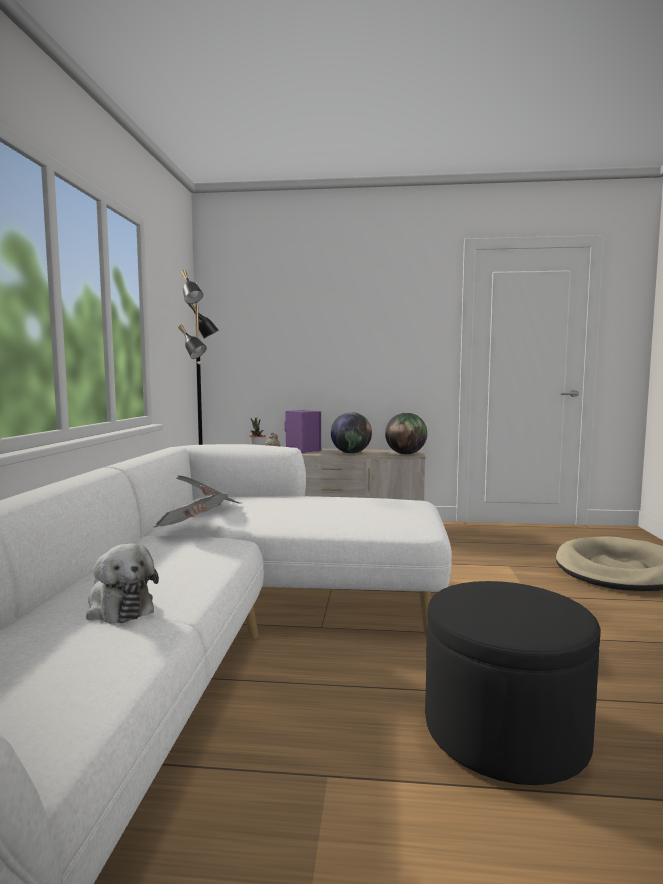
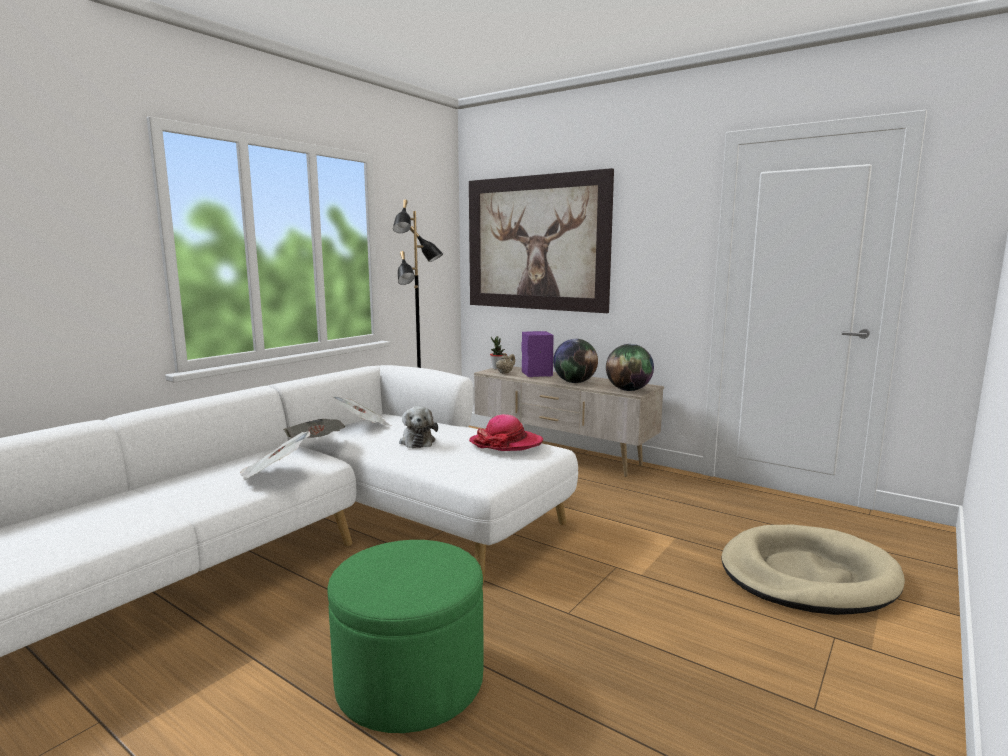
camera: 30 degrees right, 5 degrees up
plush toy [86,543,159,624] -> plush toy moved to [399,406,438,448]
black ottoman [425,581,600,785] -> green ottoman [327,540,484,733]
none -> newspaper [240,431,310,481]
none -> picture [469,168,614,313]
none -> hat [469,414,543,451]

